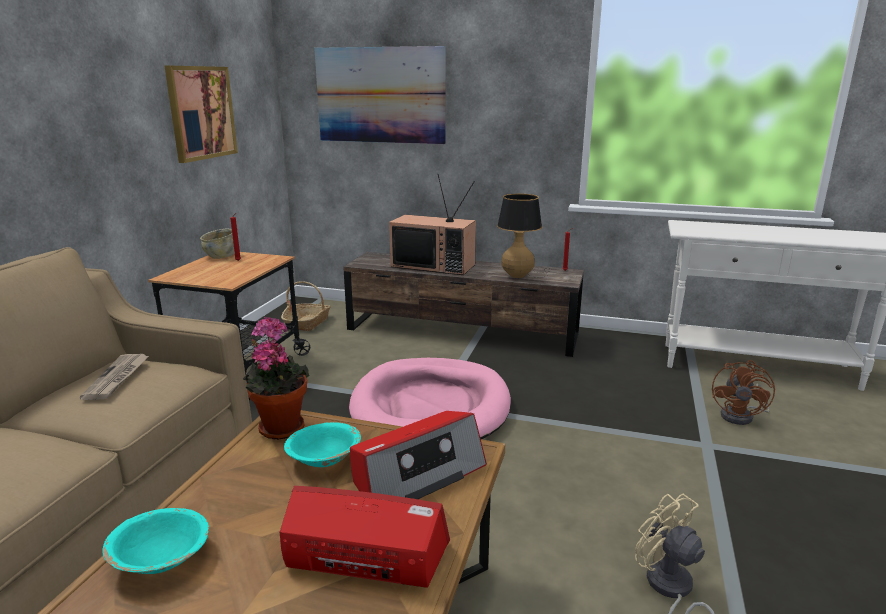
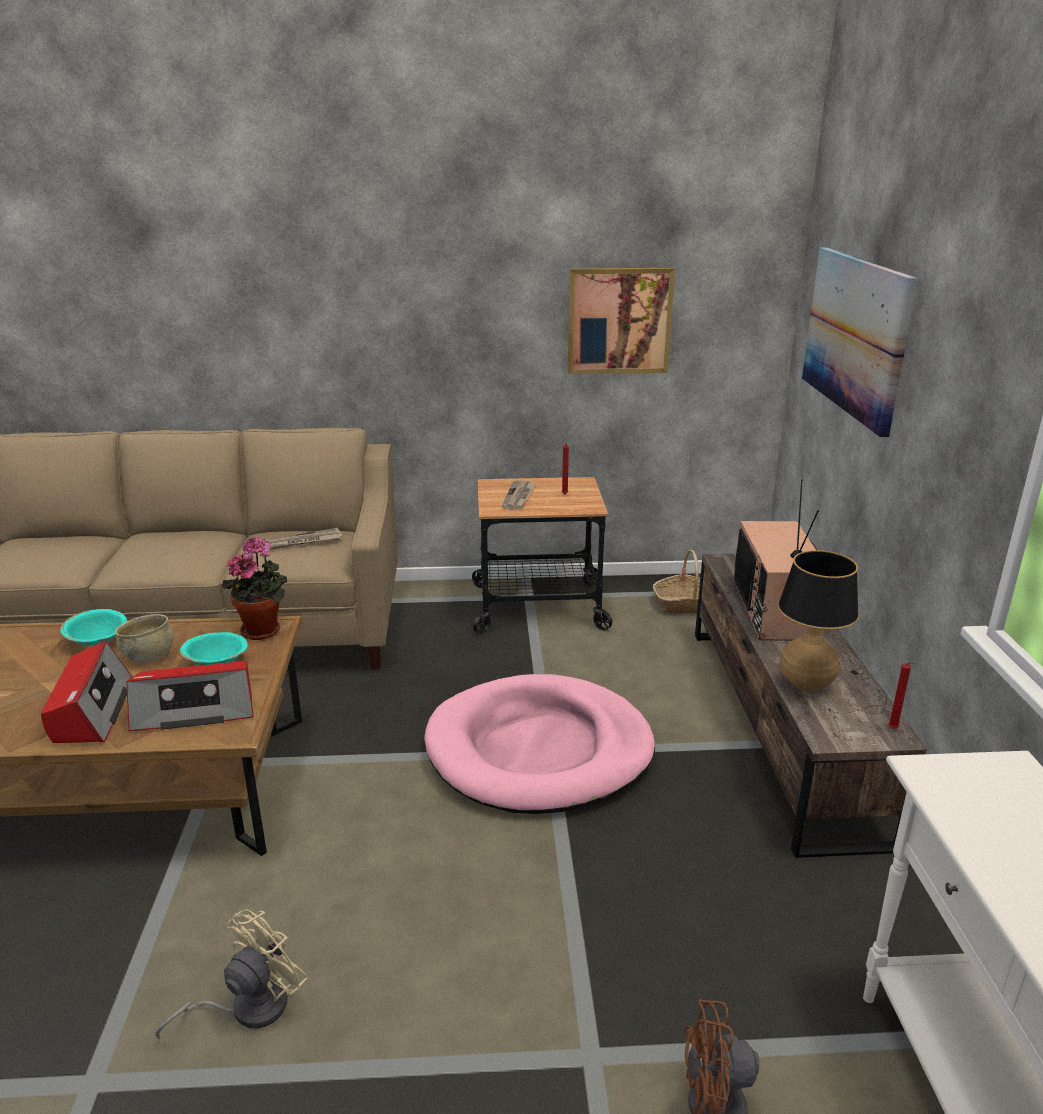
camera: 70 degrees right, 5 degrees up
beige bowl [200,229,235,259] -> beige bowl moved to [115,614,174,664]
radio [350,411,487,499] -> radio turned 45 degrees counterclockwise [127,661,254,731]
none -> newspaper [502,480,536,510]

